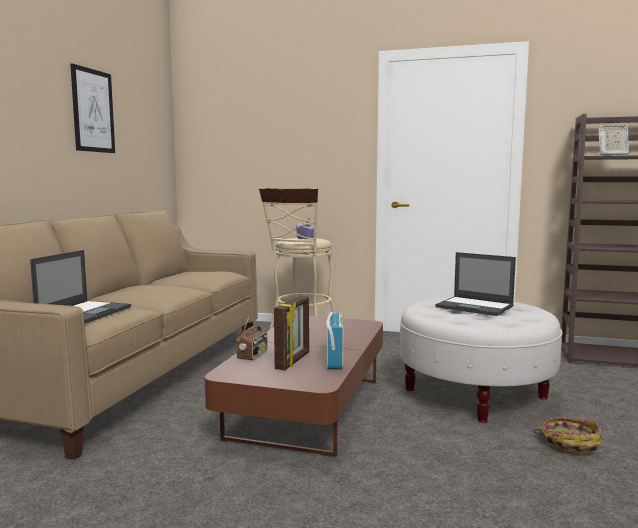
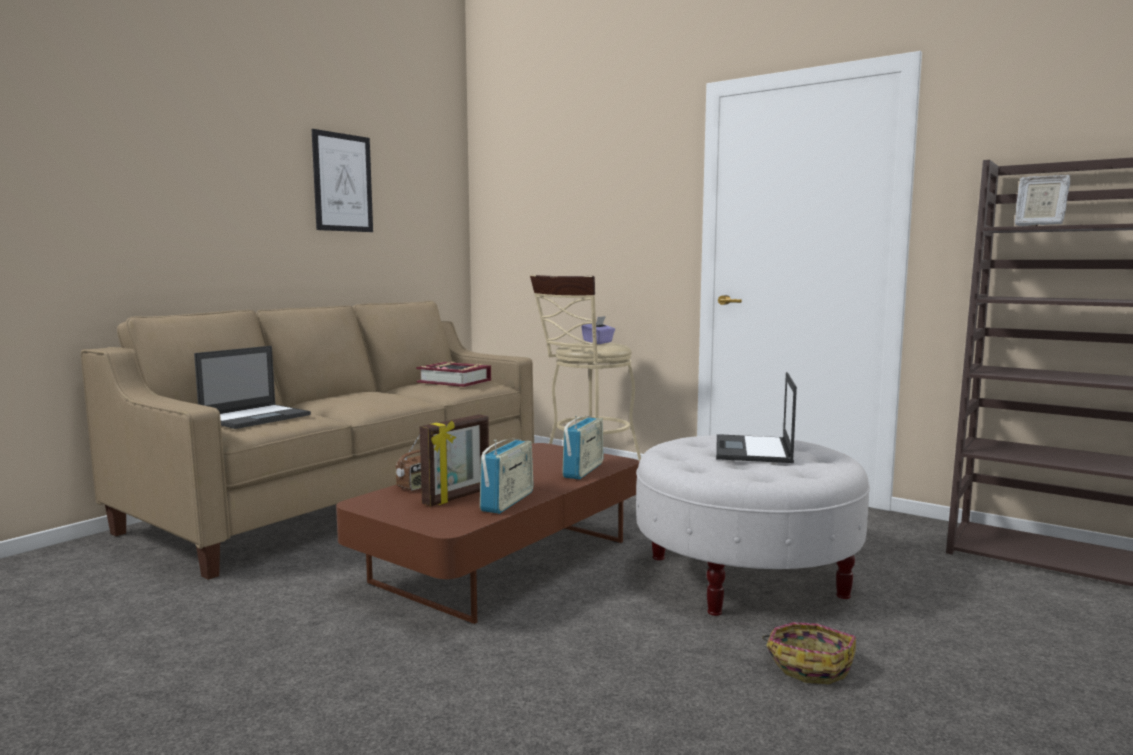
camera: 20 degrees right, 0 degrees up
laptop [435,252,516,316] -> laptop turned 45 degrees clockwise [716,372,797,463]
none -> book [416,362,491,387]
none -> radio [562,416,603,479]

